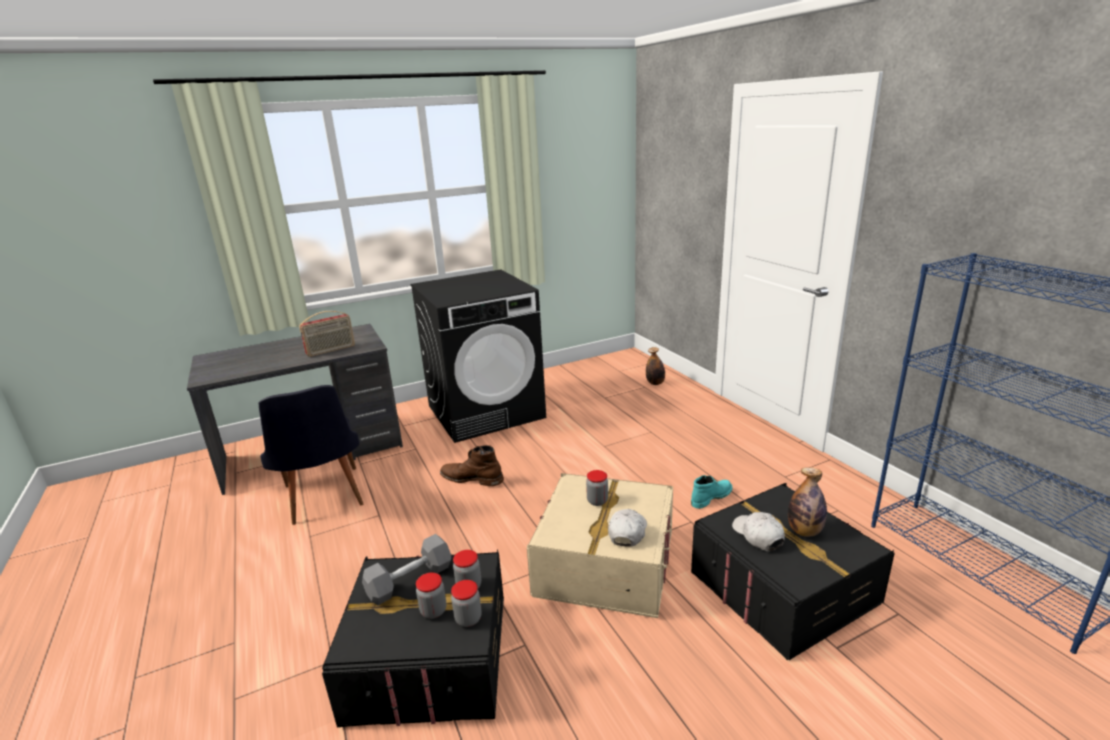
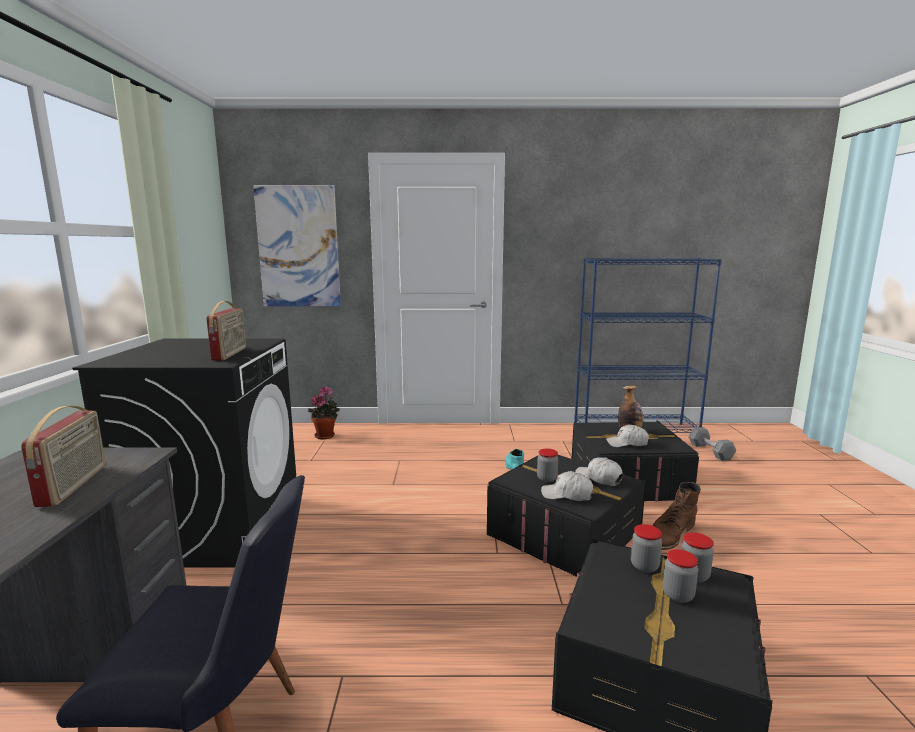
camera: 65 degrees left, 10 degrees down
grey dumbbell [362,534,451,605] -> grey dumbbell moved to [688,427,736,461]
brown boot [440,445,504,486] -> brown boot moved to [652,482,701,550]
beige storage box [527,473,673,618] -> black storage box [487,455,646,577]
bottle [646,347,665,385] -> potted plant [308,386,340,439]
none -> radio [206,301,246,361]
none -> picture [253,185,341,306]
none -> white cap [541,471,593,501]

